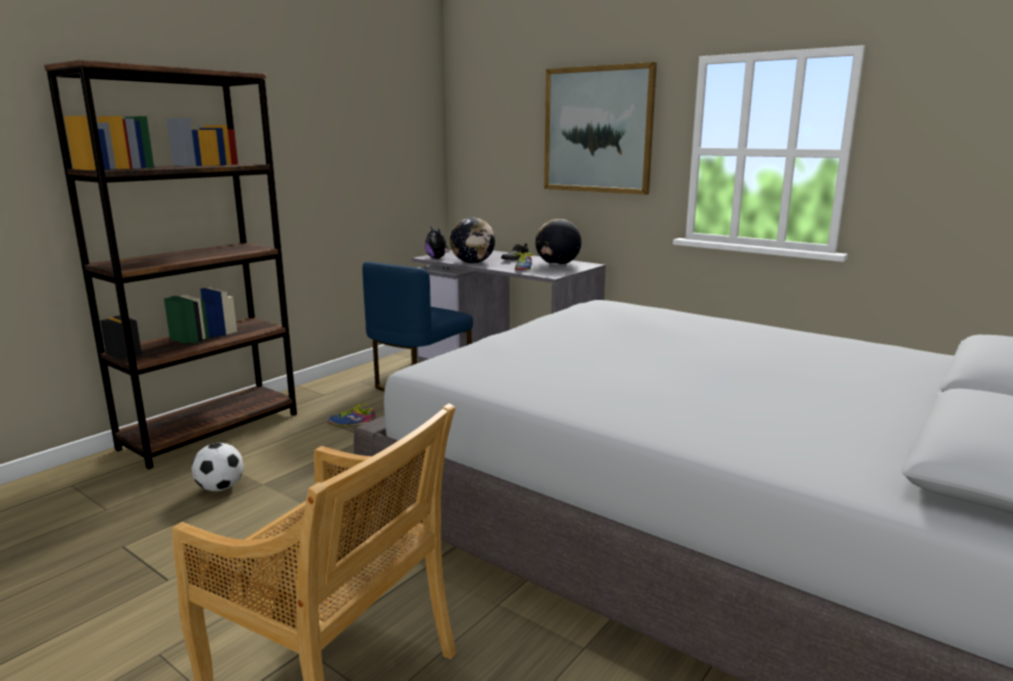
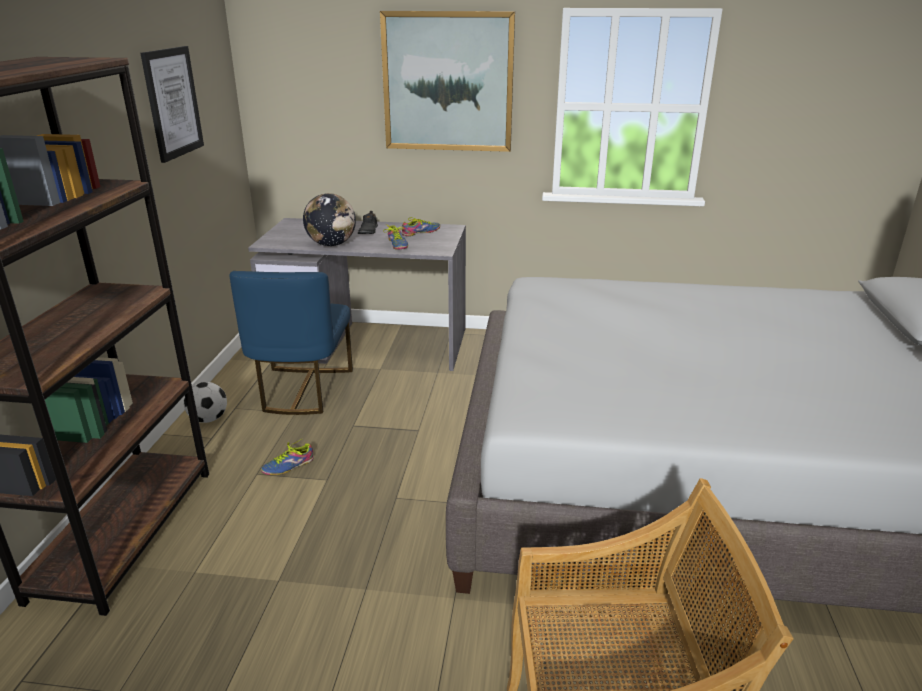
camera: 30 degrees left, 10 degrees up
football [192,443,244,491] -> football moved to [184,382,227,423]
plush toy [425,227,449,259] -> none
globe [535,219,581,265] -> shoe [402,217,440,236]
none -> picture [140,46,204,163]

